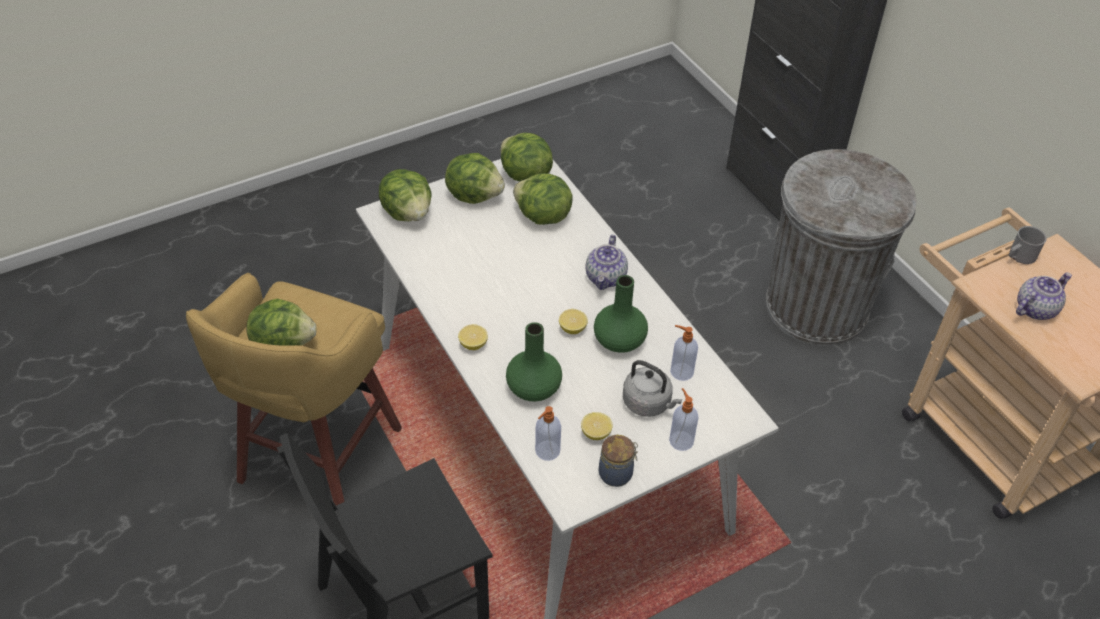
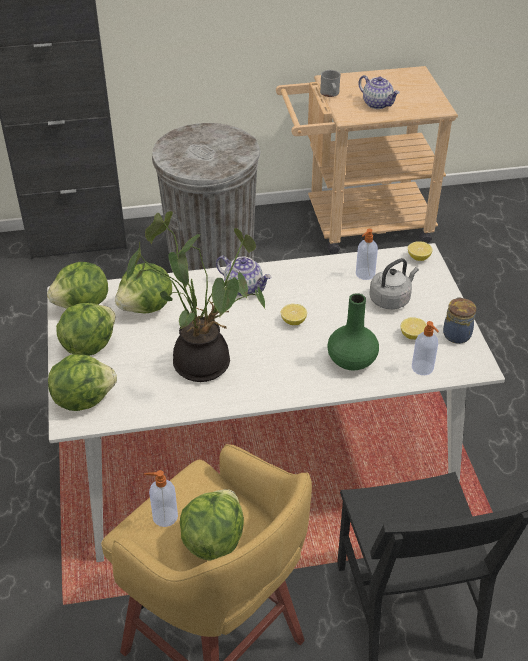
camera: 70 degrees left, 5 degrees down
lemon [458,324,488,350] -> lemon moved to [408,241,432,261]
green vase [594,275,648,353] -> none
soap dispenser [669,388,699,451] -> soap dispenser moved to [144,470,178,527]
teapot [1016,272,1072,320] -> teapot turned 150 degrees clockwise [358,75,400,109]
none -> potted plant [126,211,265,382]

